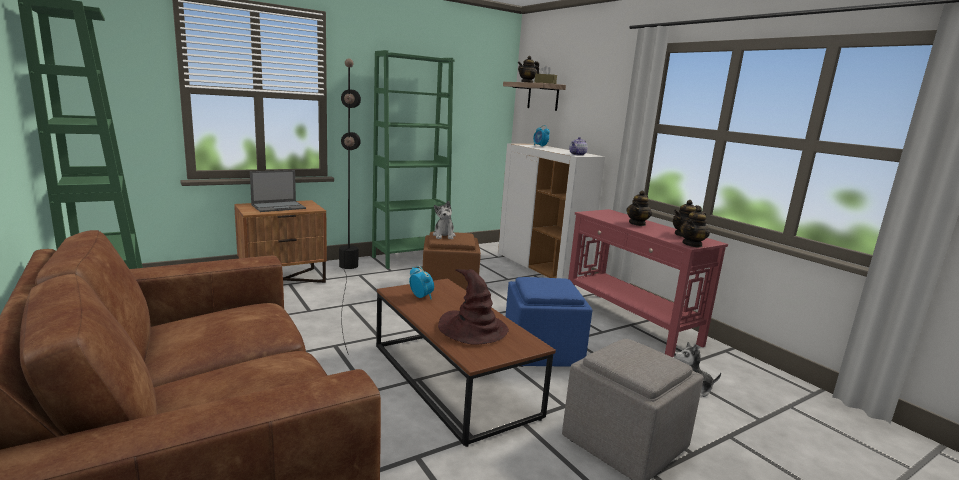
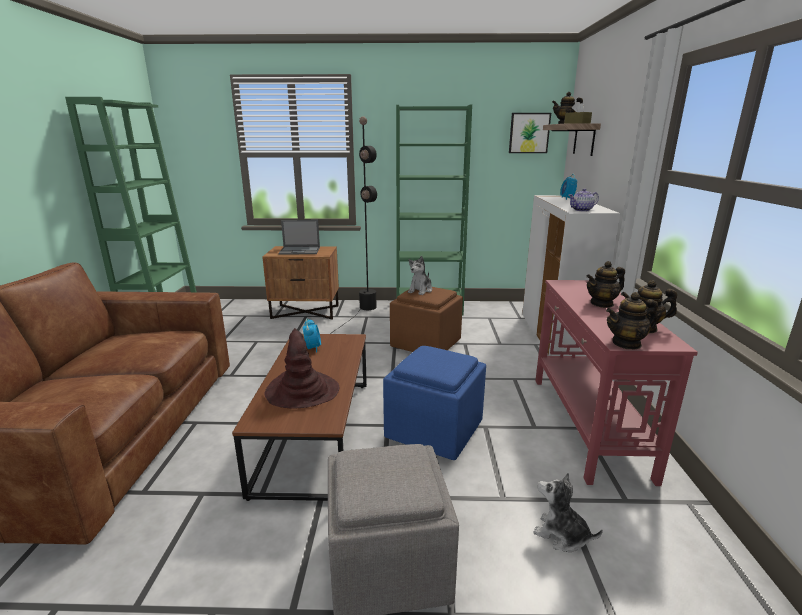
camera: 35 degrees right, 5 degrees up
none -> picture [509,113,551,153]

